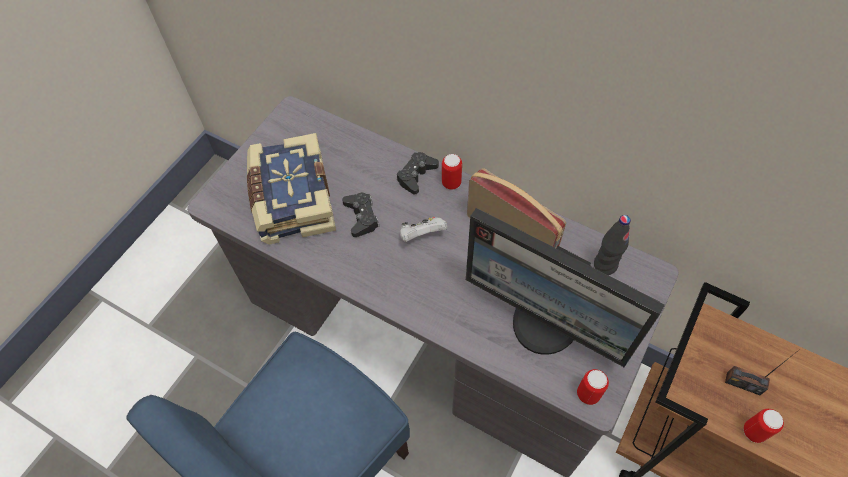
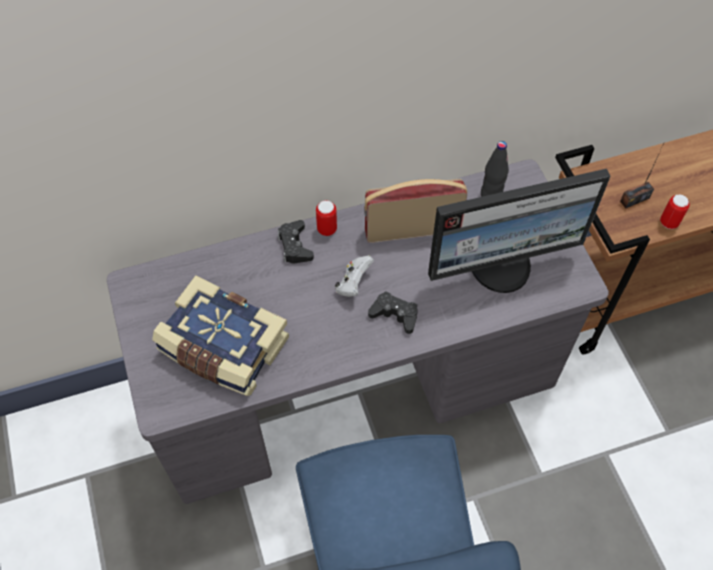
camera: 50 degrees left, 0 degrees up
black game controller [342,193,380,237] -> black game controller moved to [368,291,418,334]
can [577,369,609,405] -> none

